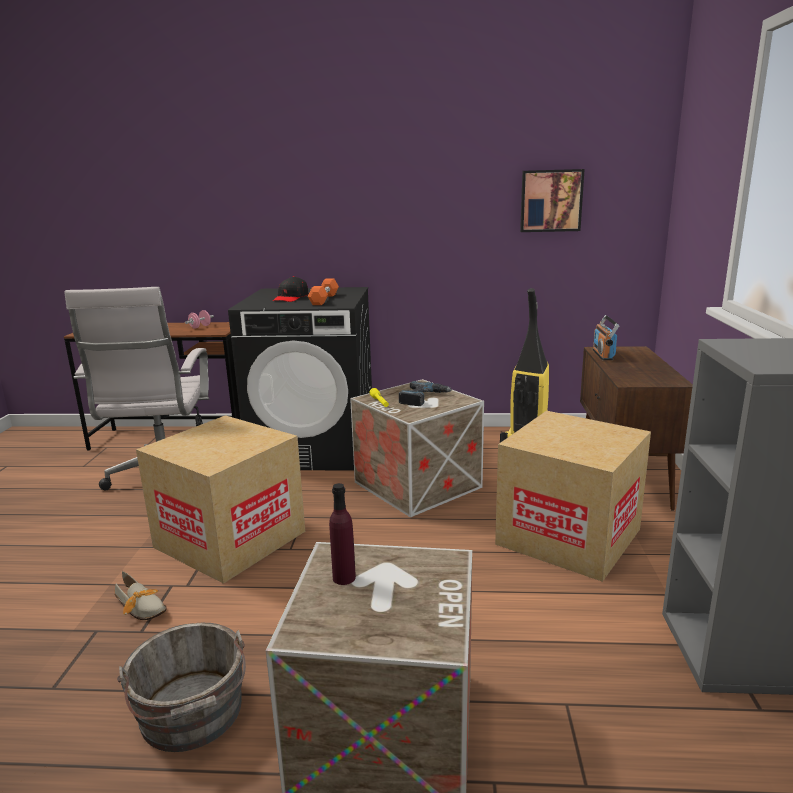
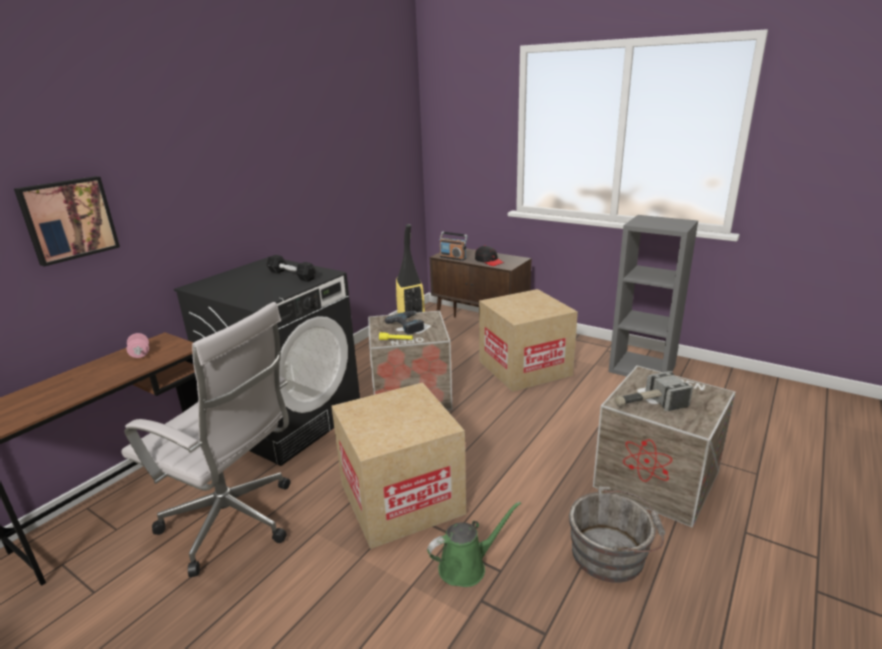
camera: 60 degrees left, 5 degrees up
shoe [114,571,167,620] -> green watering can [427,501,521,587]
black cap [273,276,308,302] -> black cap moved to [475,245,504,266]
orange dumbbell [308,279,339,305] -> black dumbbell [267,255,316,282]
purple bottle [329,483,356,585] -> hammer [614,371,693,411]
picture [520,169,585,232] -> picture moved to [14,176,120,267]

